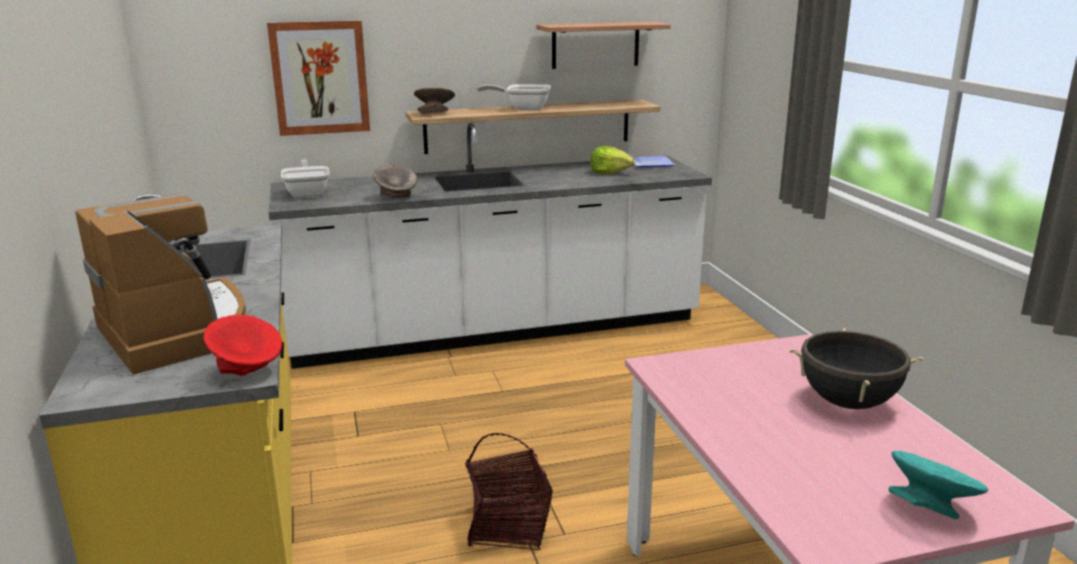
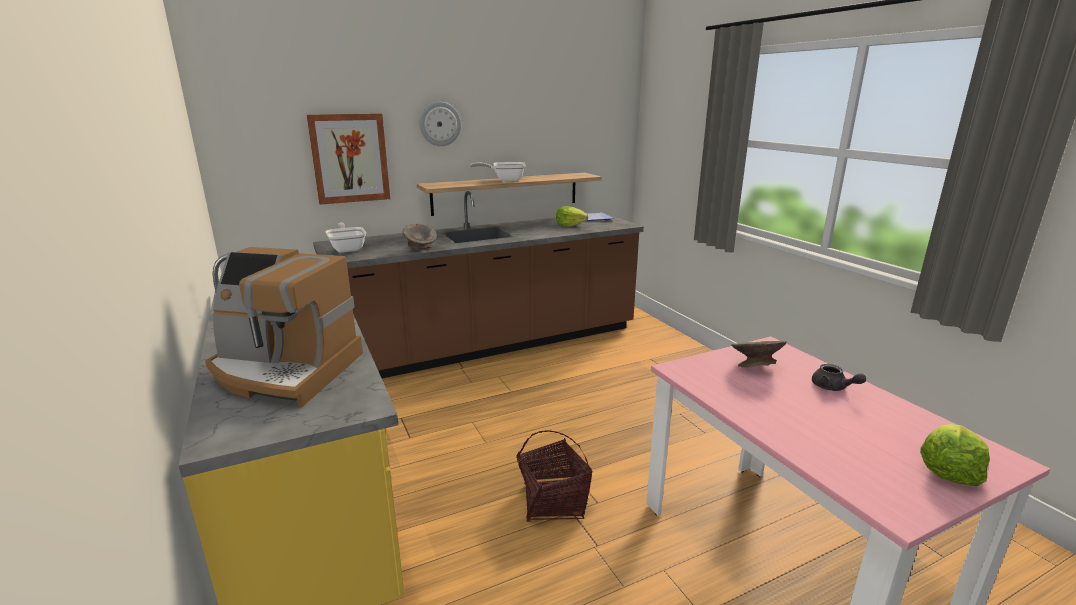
camera: 10 degrees left, 0 degrees up
coffee machine [75,193,246,375] -> coffee machine turned 150 degrees clockwise [205,247,363,407]
red bowl [203,315,282,376] -> none
white counter [269,123,712,369] -> brown counter [313,191,644,378]
grey bowl [414,88,455,114] -> grey bowl moved to [731,341,787,367]
shelf [537,22,671,69] -> none
black cooking pot [789,328,923,409] -> grey teapot [812,364,866,391]
turquoise bowl [888,451,988,519] -> lettuce [920,424,990,487]
none -> wall clock [420,102,461,146]

